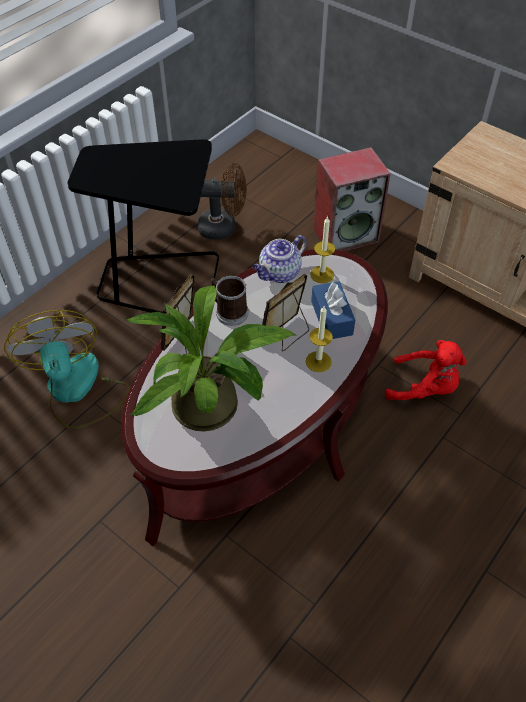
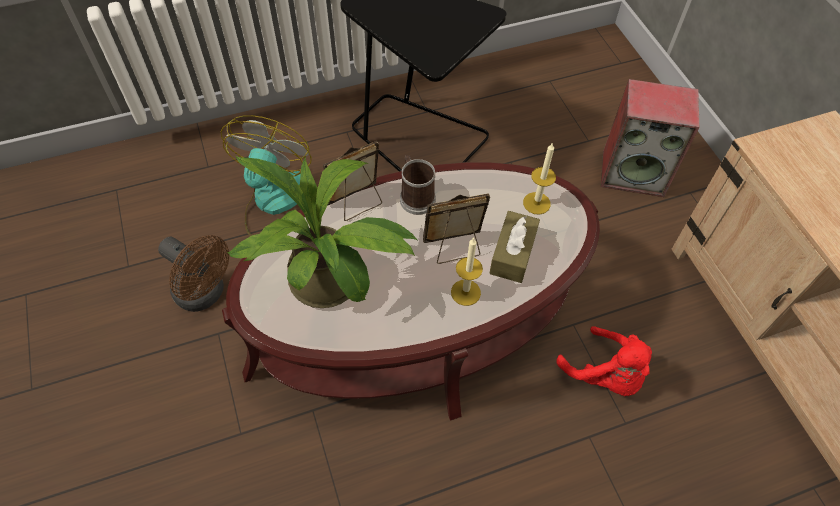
camera: 30 degrees right, 5 degrees up
brown fan [197,163,246,240] -> brown fan moved to [158,235,229,312]
teapot [253,235,307,283] -> none
blue tissue box [311,281,355,339] -> brown tissue box [489,211,540,283]

